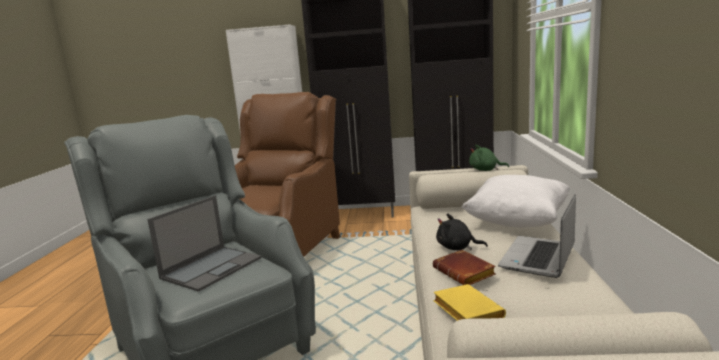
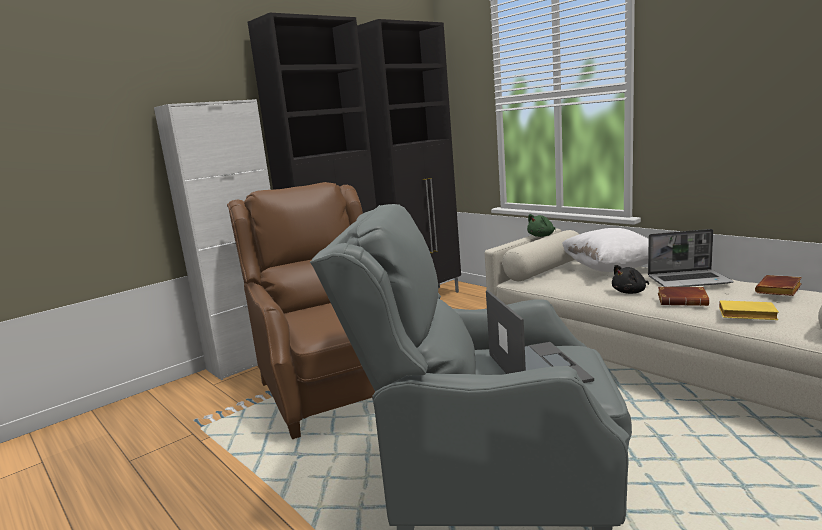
camera: 45 degrees left, 0 degrees up
laptop [498,194,576,278] -> laptop turned 75 degrees counterclockwise [648,229,734,287]
none -> brown book [755,275,802,296]

